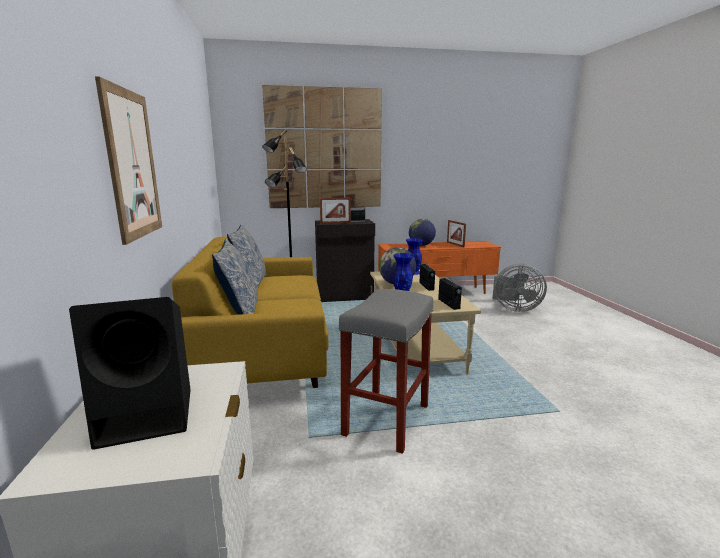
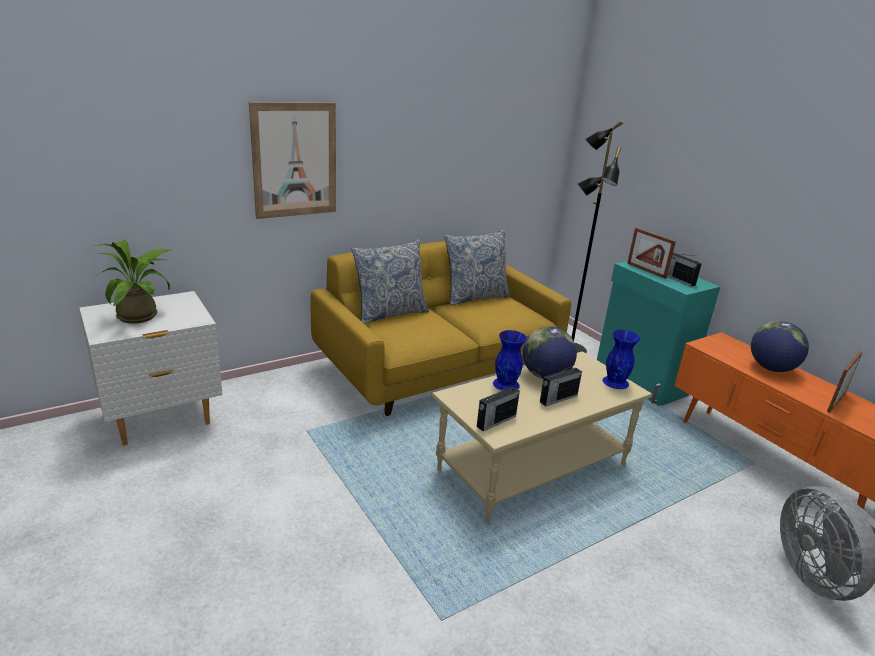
camera: 65 degrees right, 10 degrees up
black speaker [69,297,191,450] -> potted plant [95,240,171,324]
picture [262,85,382,208] -> none
black cabinet [315,219,375,302] -> turquoise cabinet [597,261,720,406]
grey stool [338,289,434,454] -> none

